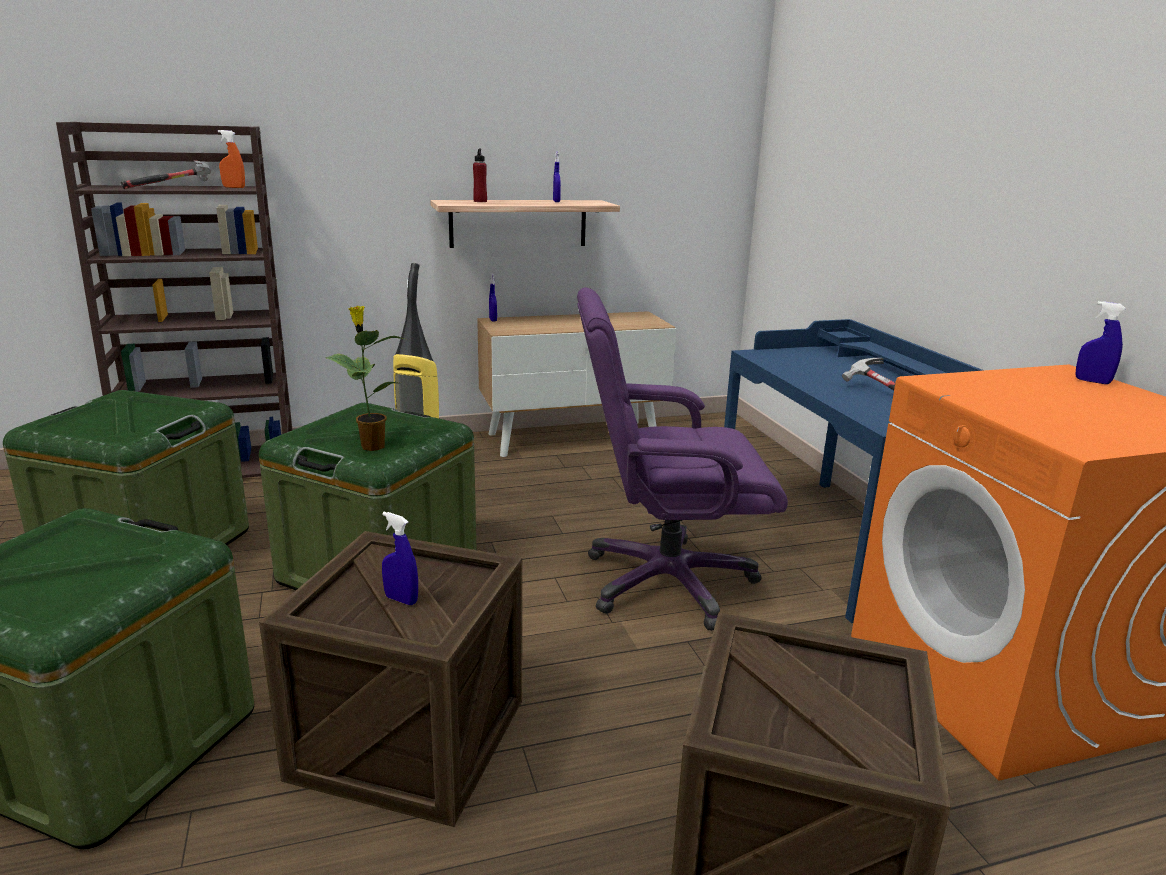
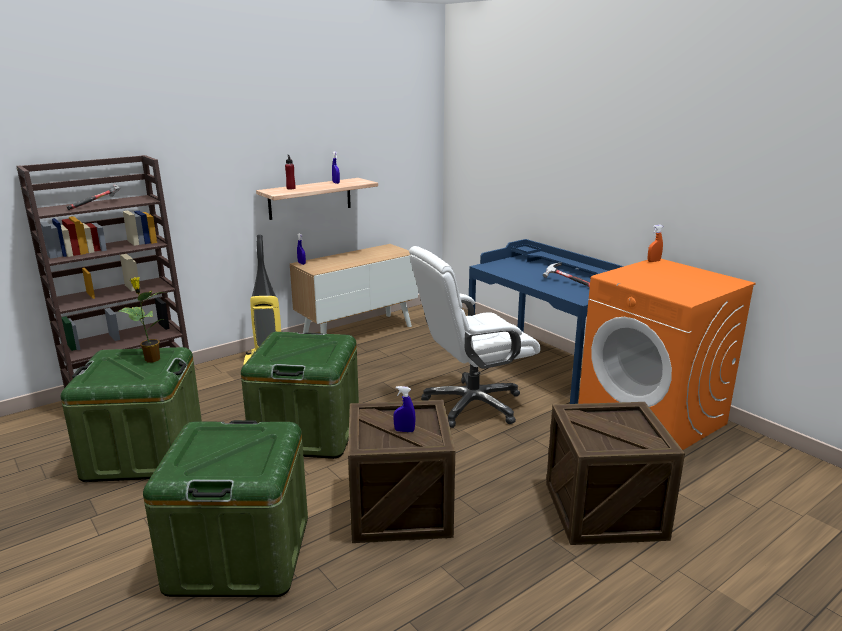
camera: 20 degrees left, 0 degrees up
orange spray bottle [218,130,245,188] -> orange spray bottle moved to [648,225,663,262]
potted plant [325,306,404,451] -> potted plant moved to [119,277,165,362]
purple office chair [577,287,788,631] -> white office chair [409,246,541,428]
blue spray bottle [1075,301,1126,384] -> none

